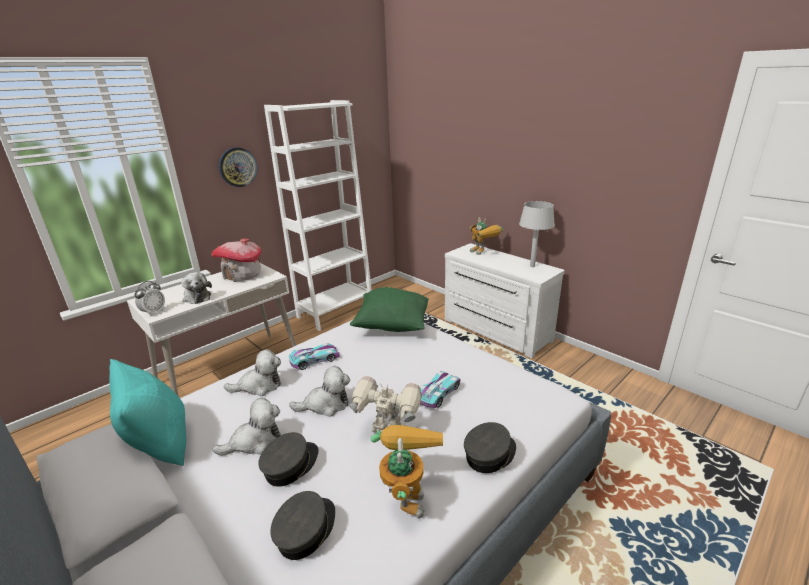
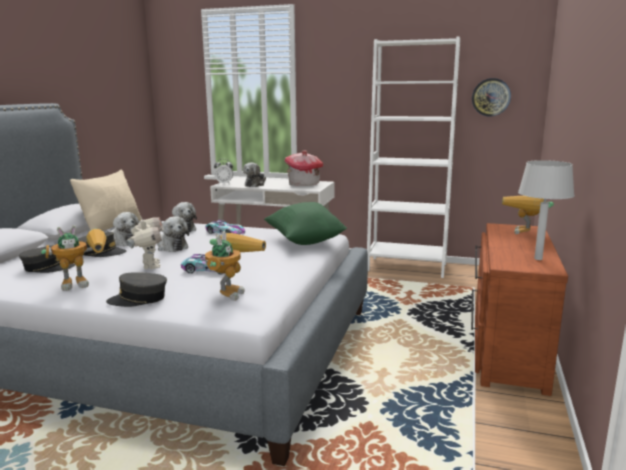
camera: 60 degrees right, 10 degrees down
turquoise pillow [109,359,186,466] -> beige pillow [70,170,141,231]
wall clock [219,147,257,187] -> wall clock moved to [472,78,511,117]
white dresser [445,243,565,358] -> brown dresser [471,223,568,396]
grey cap [464,422,516,473] -> grey cap turned 150 degrees clockwise [106,272,167,307]
none -> toy robot [205,231,266,301]

